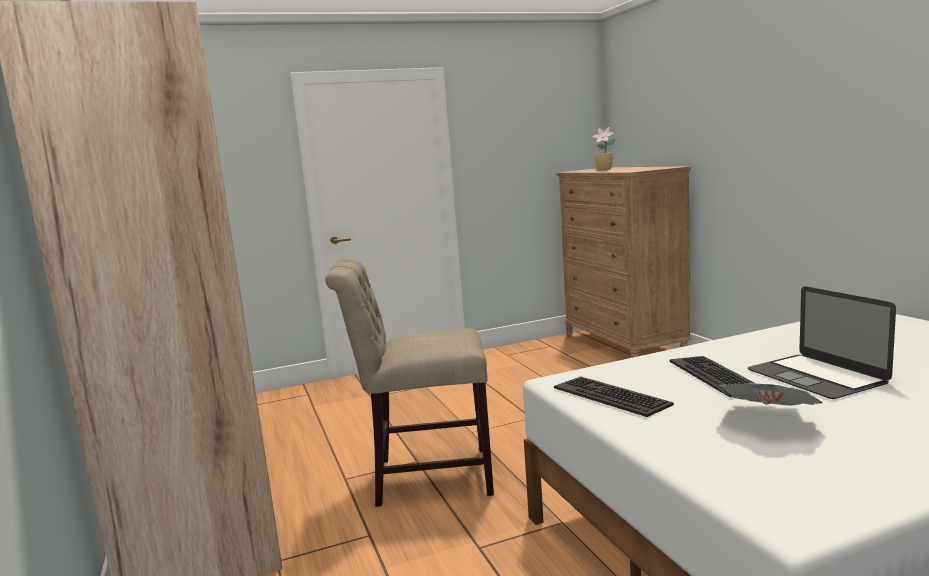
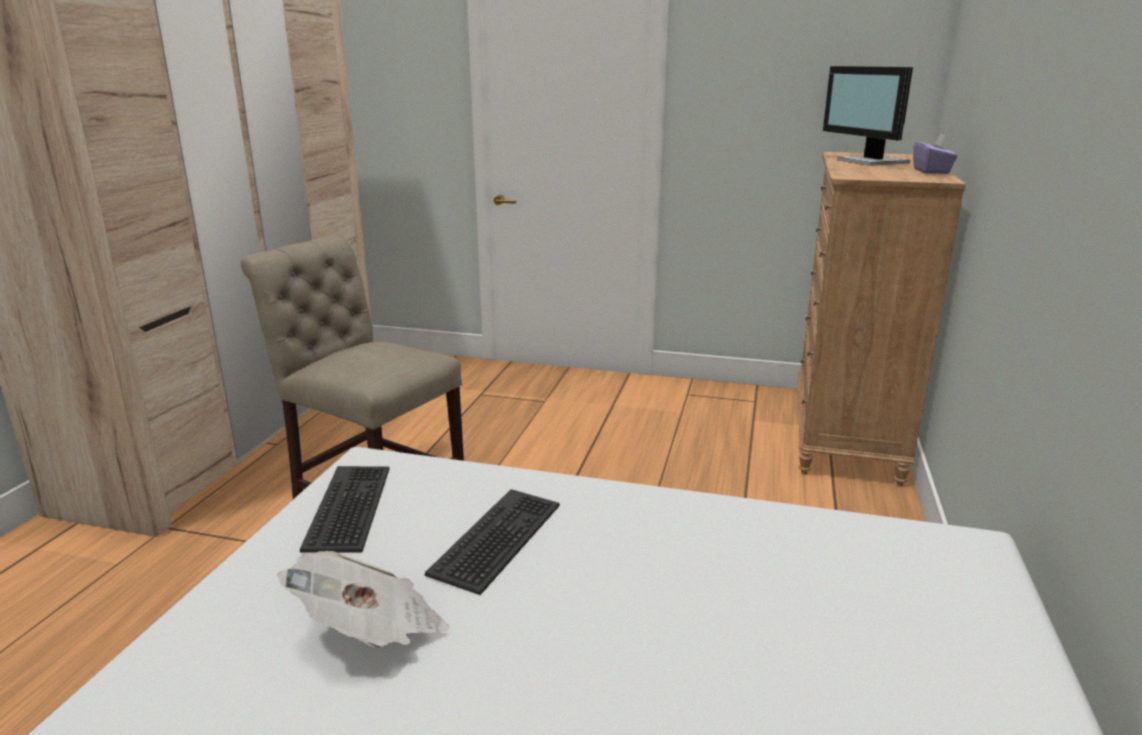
camera: 35 degrees right, 10 degrees up
potted plant [592,127,615,170] -> monitor [823,66,913,166]
laptop [748,286,896,399] -> none
none -> purple tissue box [913,134,958,174]

